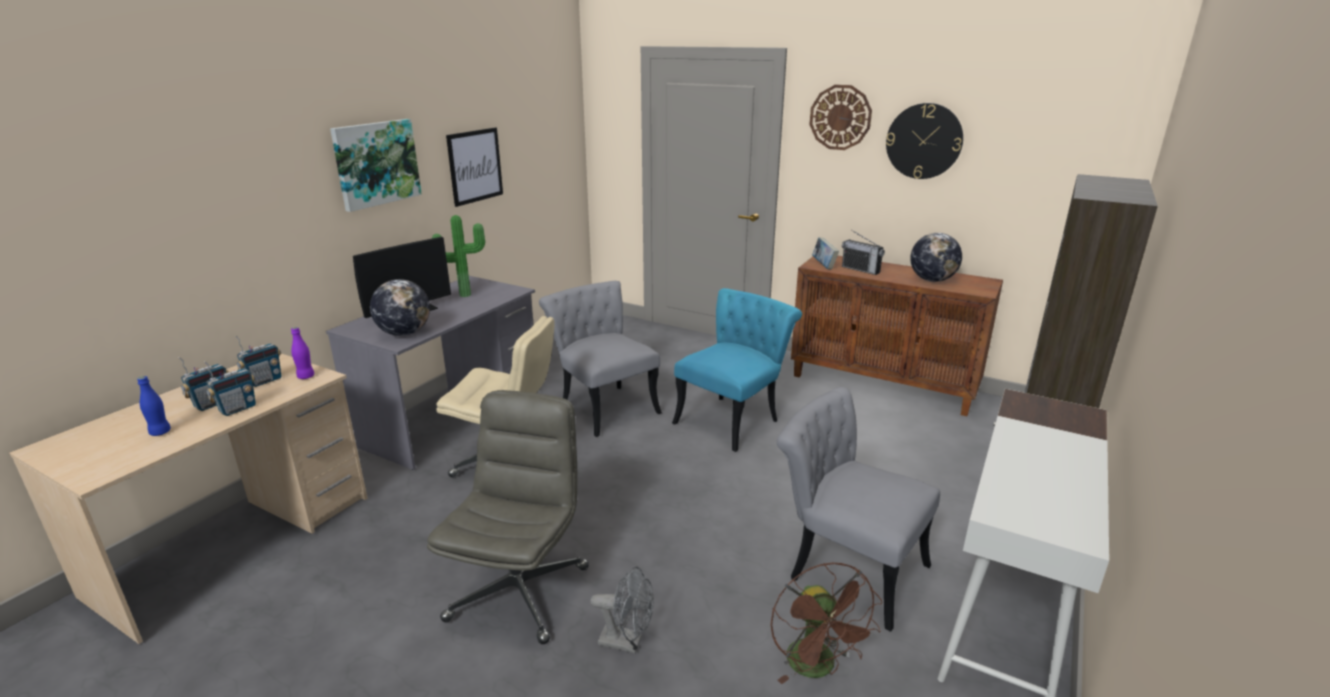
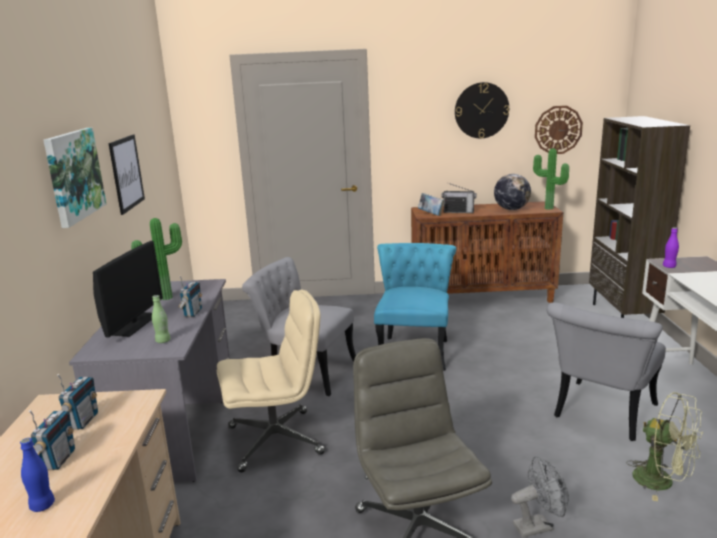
camera: 30 degrees left, 5 degrees down
radio [204,361,256,416] -> radio moved to [179,276,202,317]
purple bottle [291,327,314,379] -> purple bottle moved to [663,228,679,268]
globe [370,279,430,336] -> green bottle [152,295,171,343]
brown fan [771,563,882,684] -> green fan [626,392,703,501]
grey chair [777,387,940,632] -> grey chair turned 60 degrees counterclockwise [547,302,666,441]
wall clock [809,85,872,150] -> wall clock moved to [535,106,583,154]
none -> potted plant [533,148,569,210]

